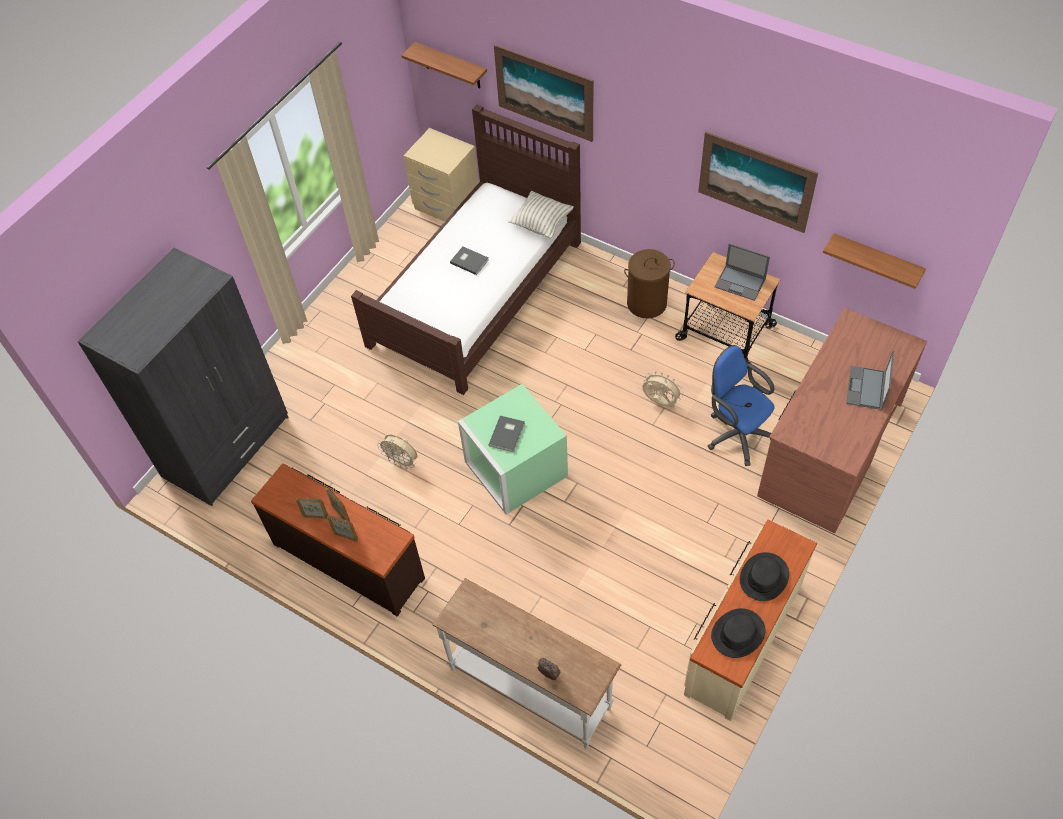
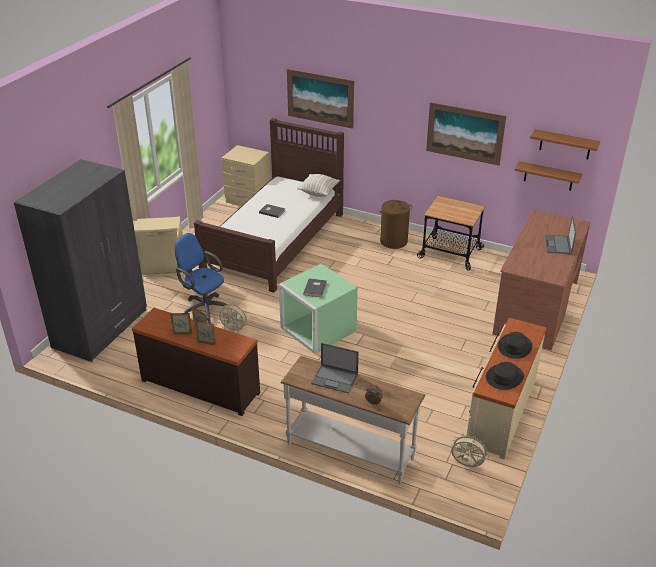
camera: 10 degrees left, 20 degrees down
shelf [401,42,487,88] -> shelf moved to [530,129,600,159]
beige fan [643,372,683,406] -> beige fan moved to [451,434,489,467]
blue office chair [708,345,775,466] -> blue office chair moved to [175,233,232,323]
laptop [715,244,770,301] -> laptop moved to [311,343,359,393]
none -> beige laundry basket [133,216,186,289]

